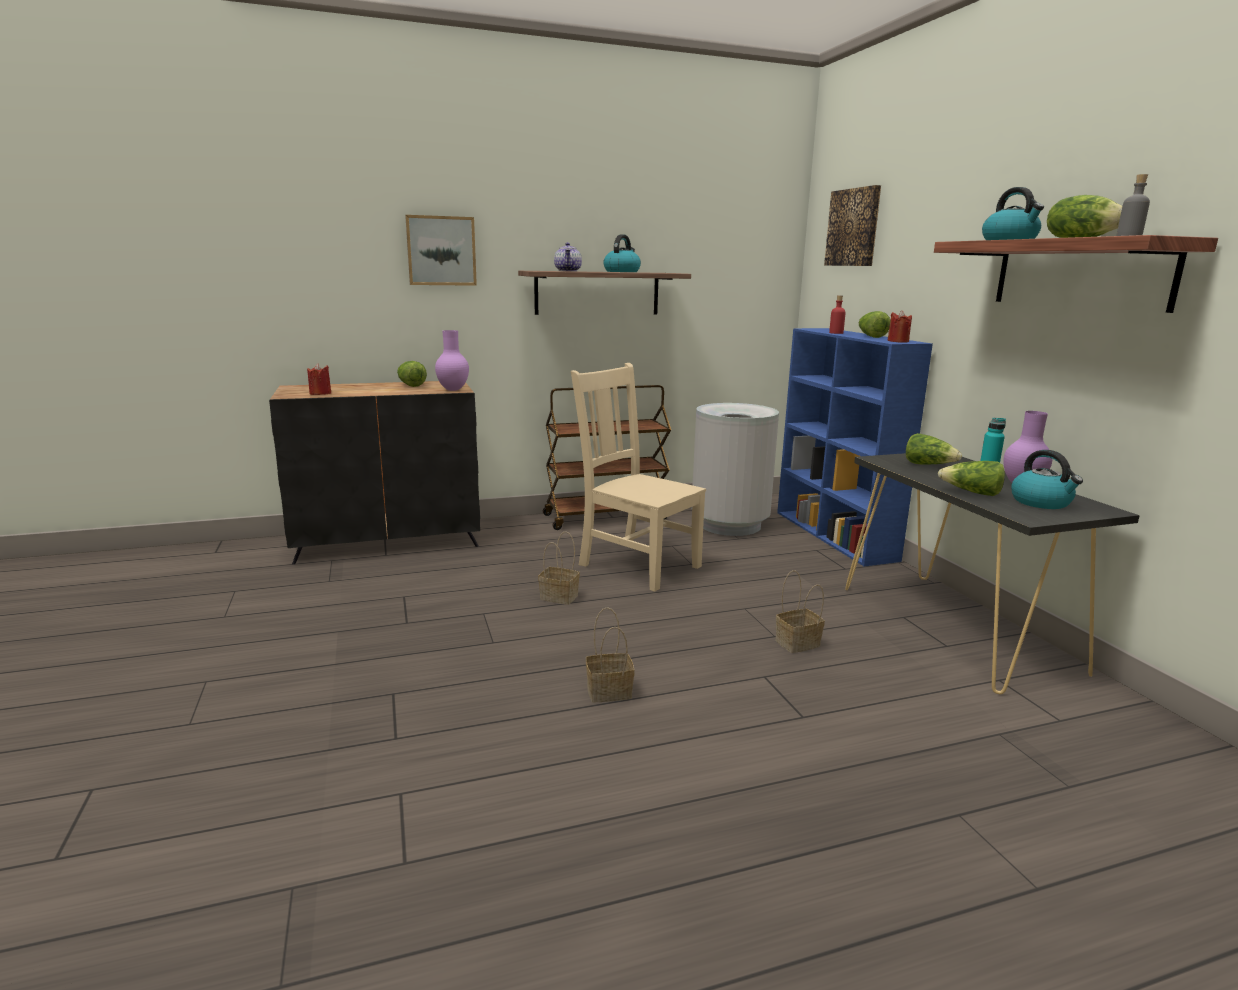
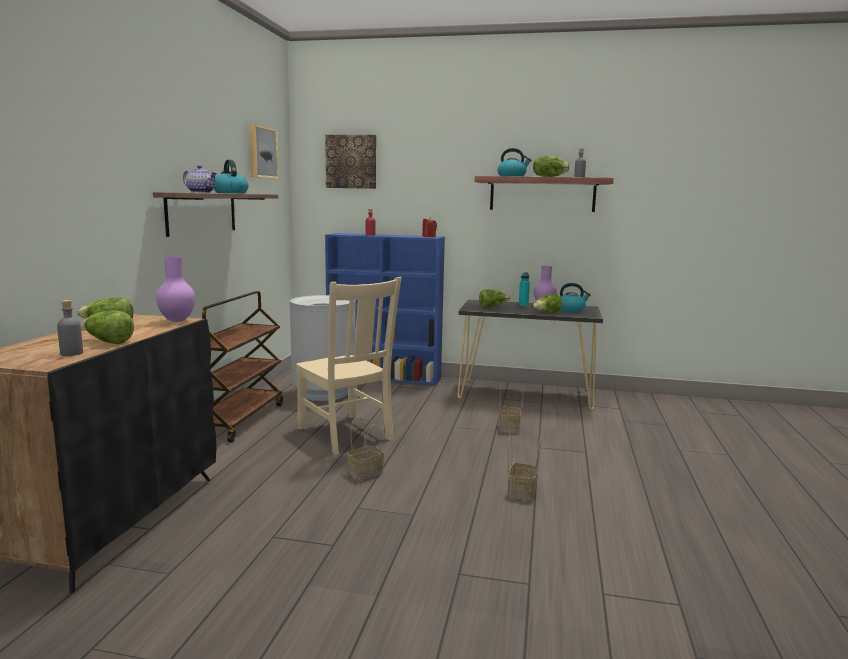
camera: 60 degrees left, 5 degrees down
red candle [307,363,331,395] -> grey bottle [57,300,83,356]
picture [405,215,477,286] -> picture moved to [249,125,279,179]
beige chair [571,363,706,592] -> beige chair turned 105 degrees counterclockwise [296,277,402,455]
lettuce [859,311,891,338] -> lettuce moved to [83,310,134,344]

